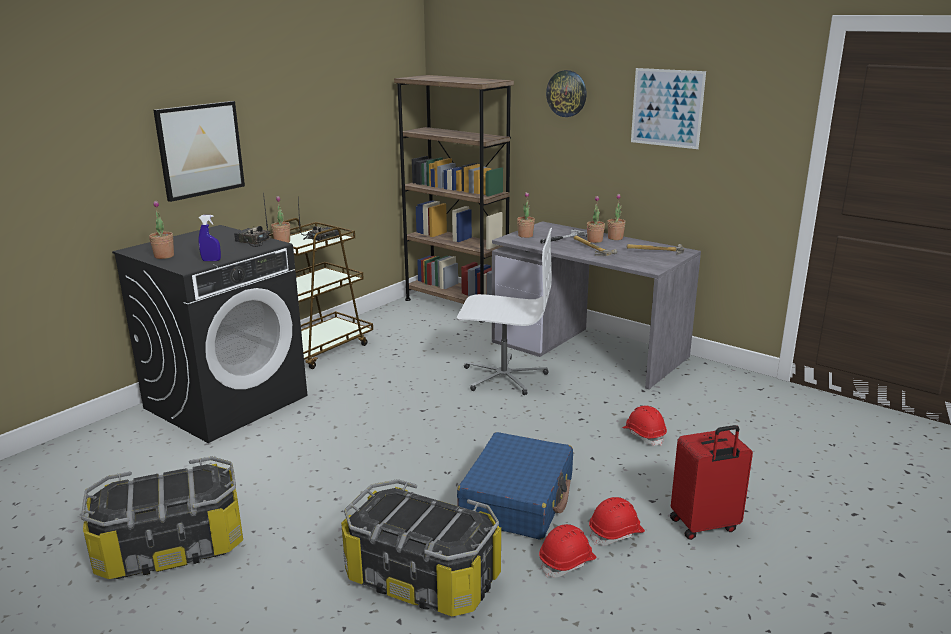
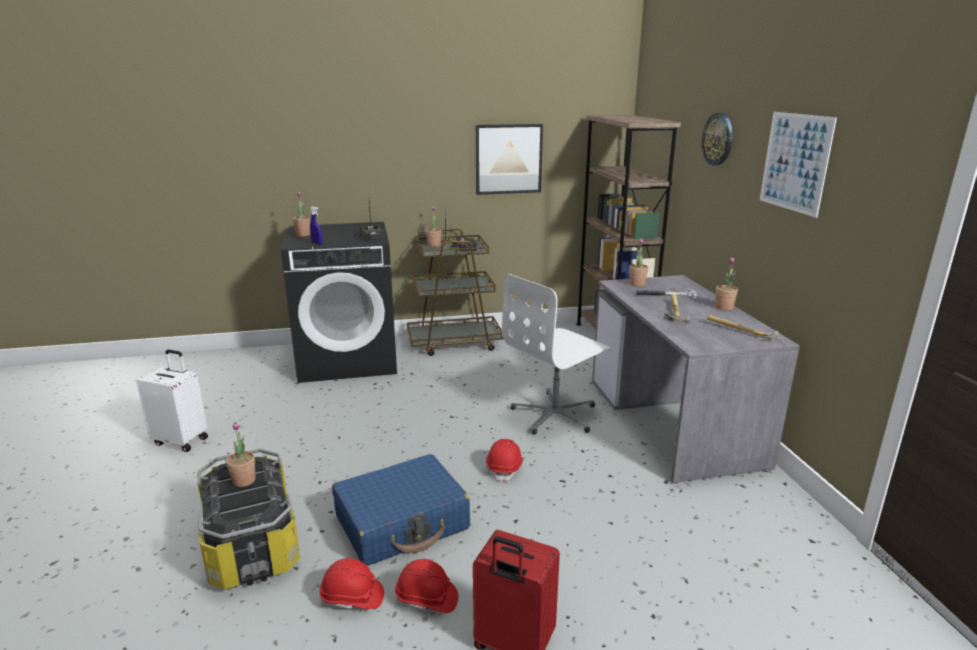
camera: 40 degrees right, 0 degrees up
storage box [81,456,243,579] -> white suitcase [136,349,208,452]
picture [153,101,245,202] -> picture moved to [476,124,543,195]
white office chair [457,228,552,395] -> white office chair turned 90 degrees clockwise [502,274,610,435]
potted plant [587,196,605,243] -> potted plant moved to [226,422,256,487]
red hard hat [622,406,667,446] -> red hard hat moved to [486,439,523,483]

